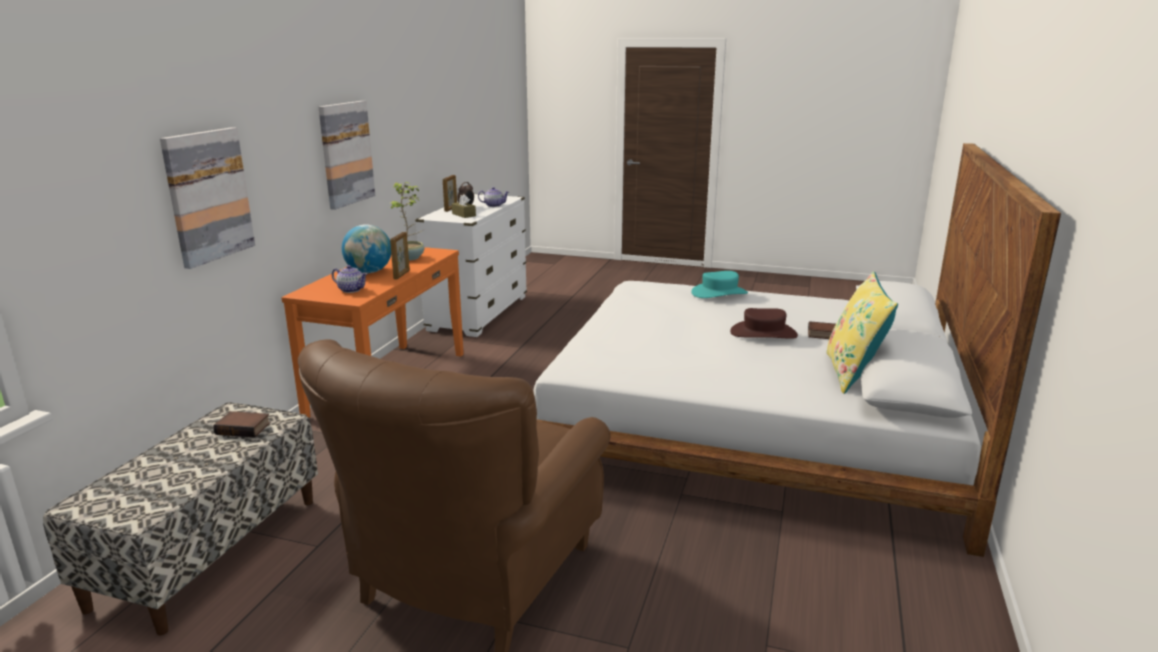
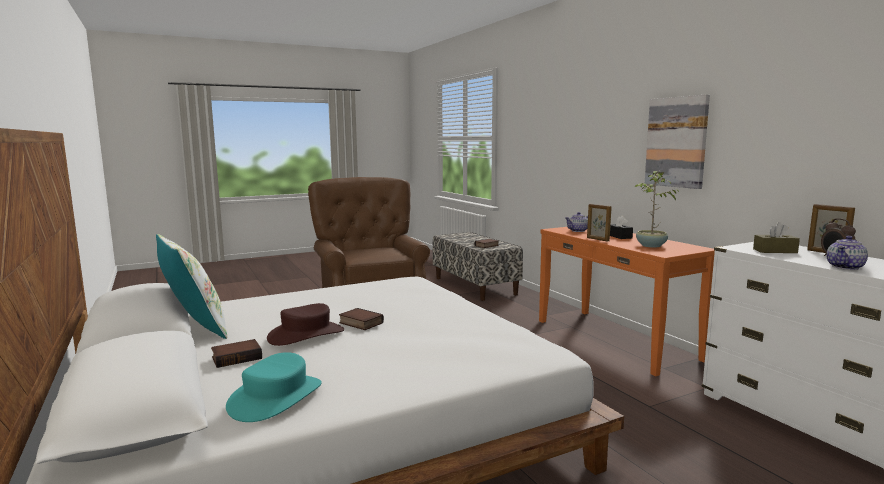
camera: 135 degrees right, 10 degrees down
picture [160,127,255,269] -> none
globe [342,224,391,273] -> black tissue box [610,215,633,239]
turquoise hat [691,271,748,298] -> turquoise hat moved to [226,352,322,422]
yellow pillow [827,271,898,394] -> white pillow [156,234,227,339]
none -> book [339,308,384,330]

